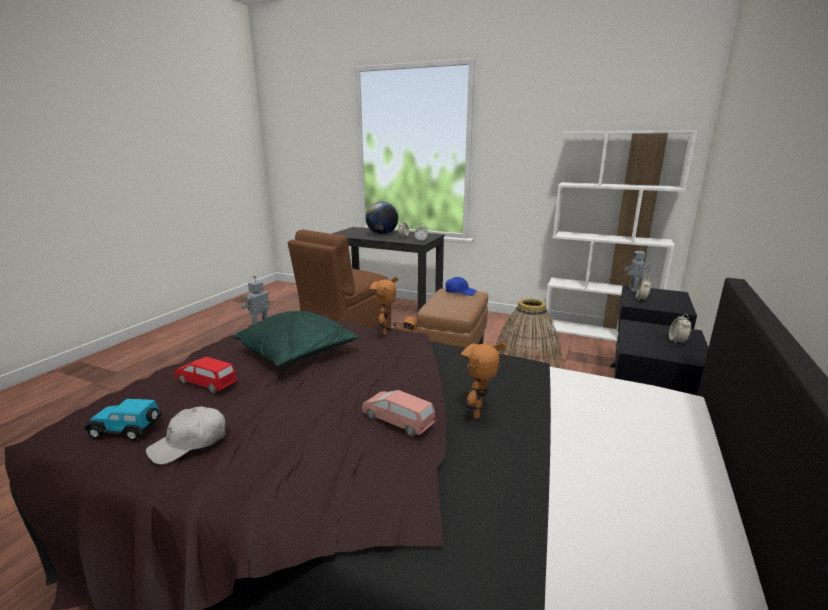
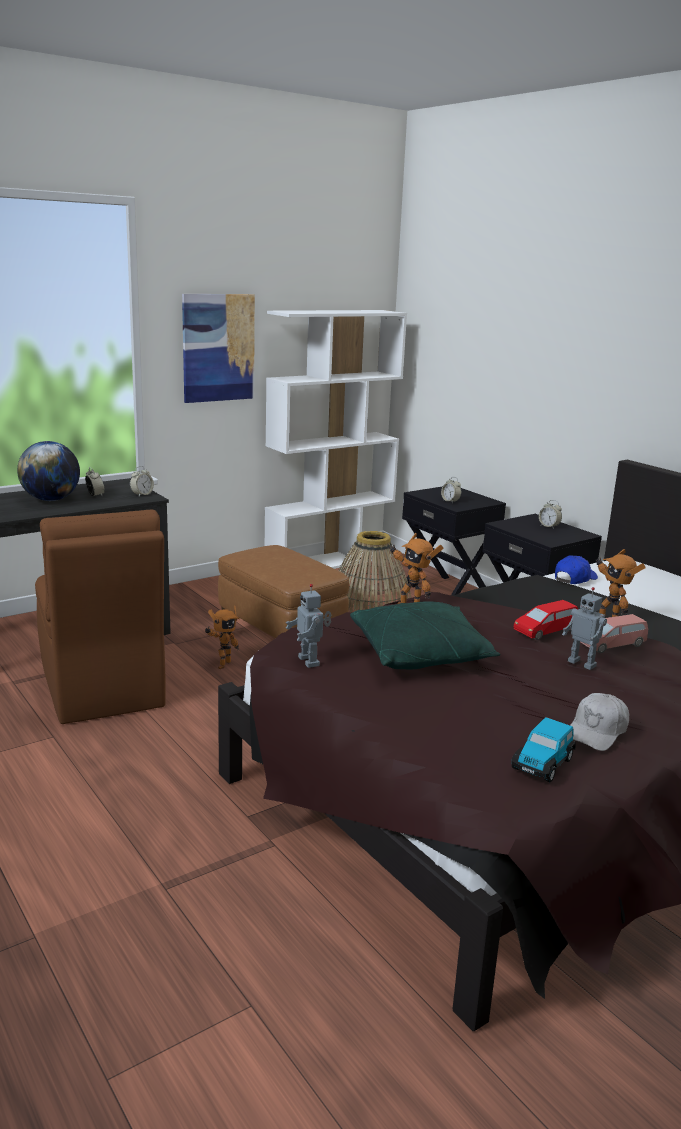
camera: 60 degrees left, 0 degrees up
white cap [146,406,226,465] -> white cap turned 45 degrees clockwise [570,693,629,751]
red toy car [175,357,237,393] -> red toy car moved to [514,600,578,640]
blue cap [445,277,477,296] -> blue cap moved to [555,555,598,584]
toy robot [624,247,651,292] -> toy robot moved to [562,587,607,670]
none -> picture [182,294,255,403]

